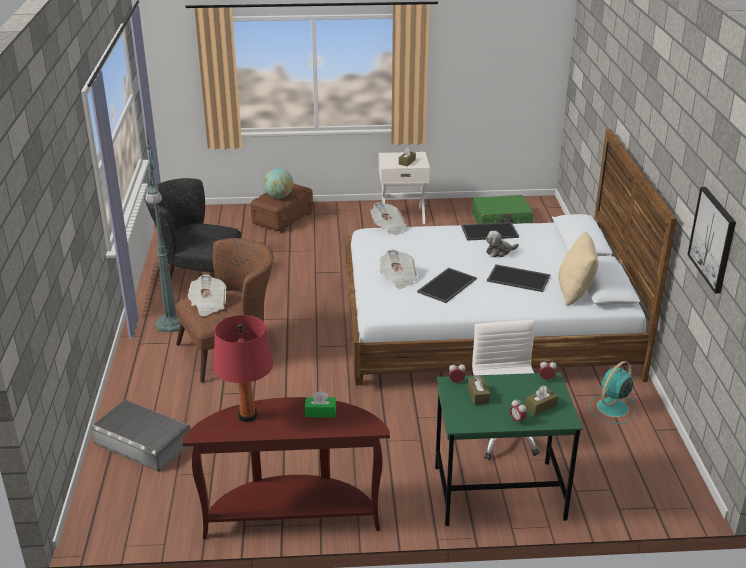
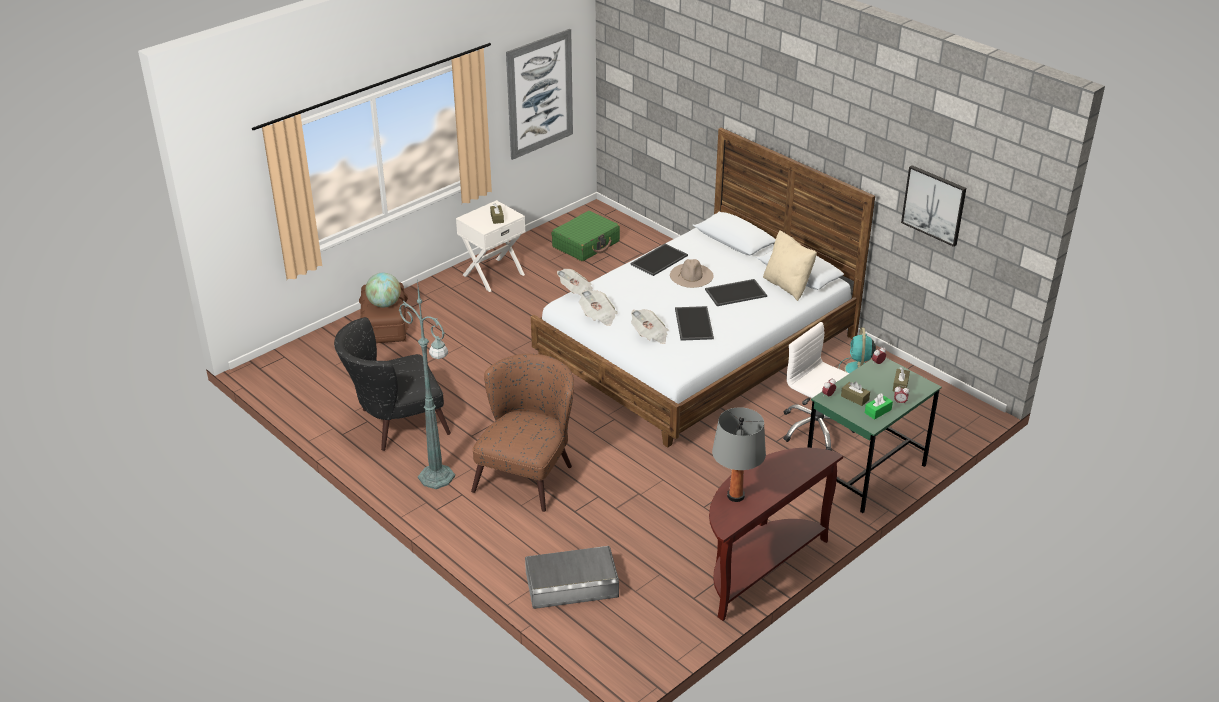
camera: 40 degrees left, 5 degrees up
newspaper [187,275,227,316] -> newspaper moved to [579,290,618,326]
red table lamp [214,315,273,422] -> grey table lamp [712,407,766,502]
green tissue box [305,391,336,418] -> green tissue box moved to [865,393,893,420]
plush toy [486,231,519,257] -> beige hat [670,259,714,288]
none -> picture [506,29,573,160]

